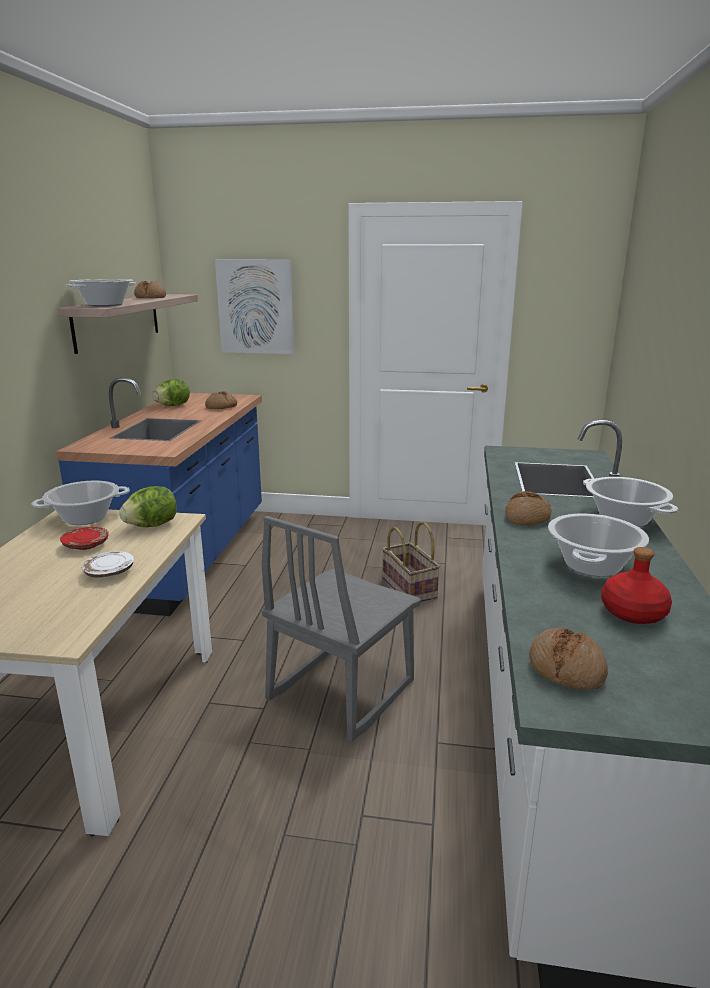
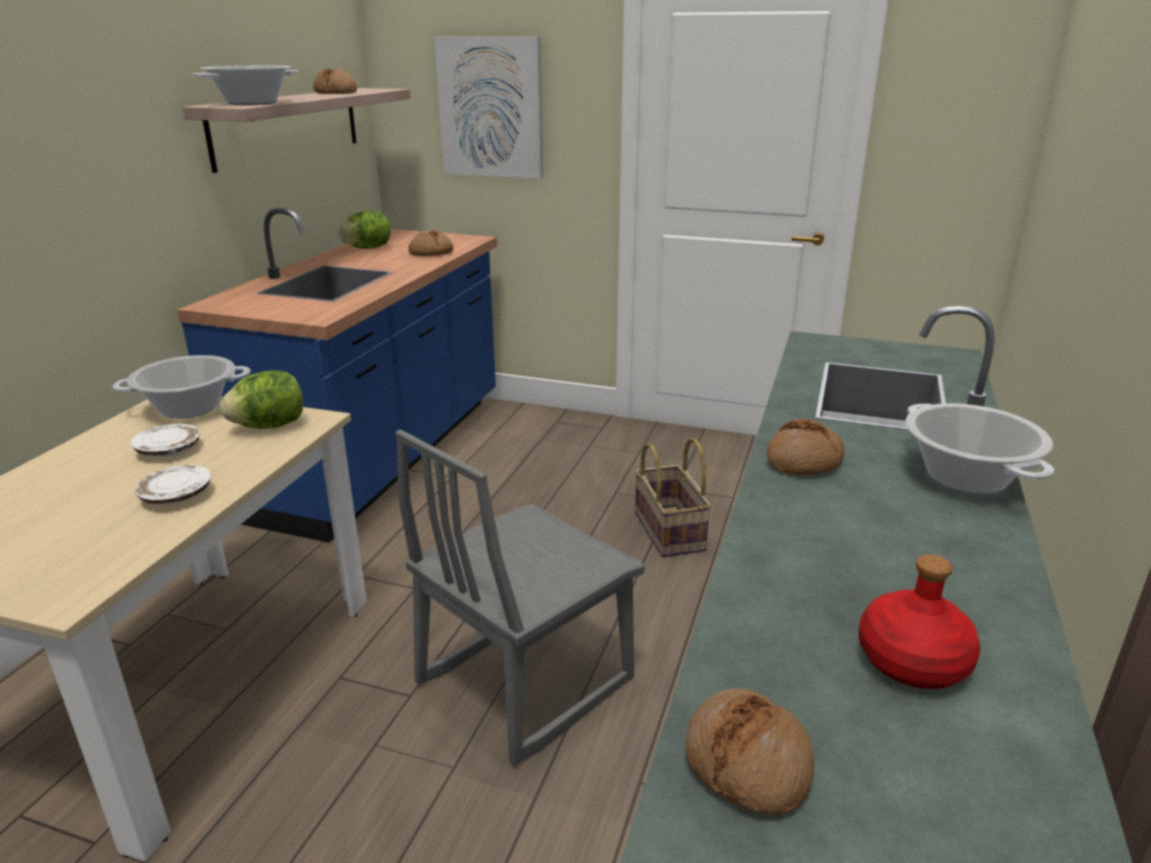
camera: 10 degrees right, 5 degrees up
red plate [60,527,109,550] -> white plate [131,424,200,457]
cooking pot [548,514,649,577] -> none

